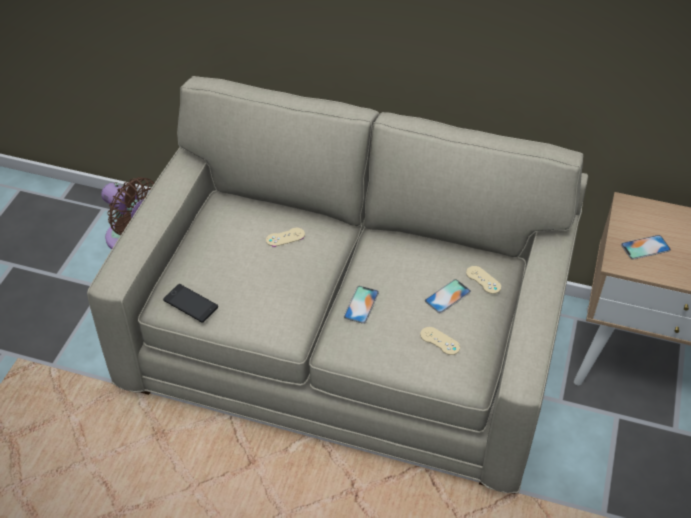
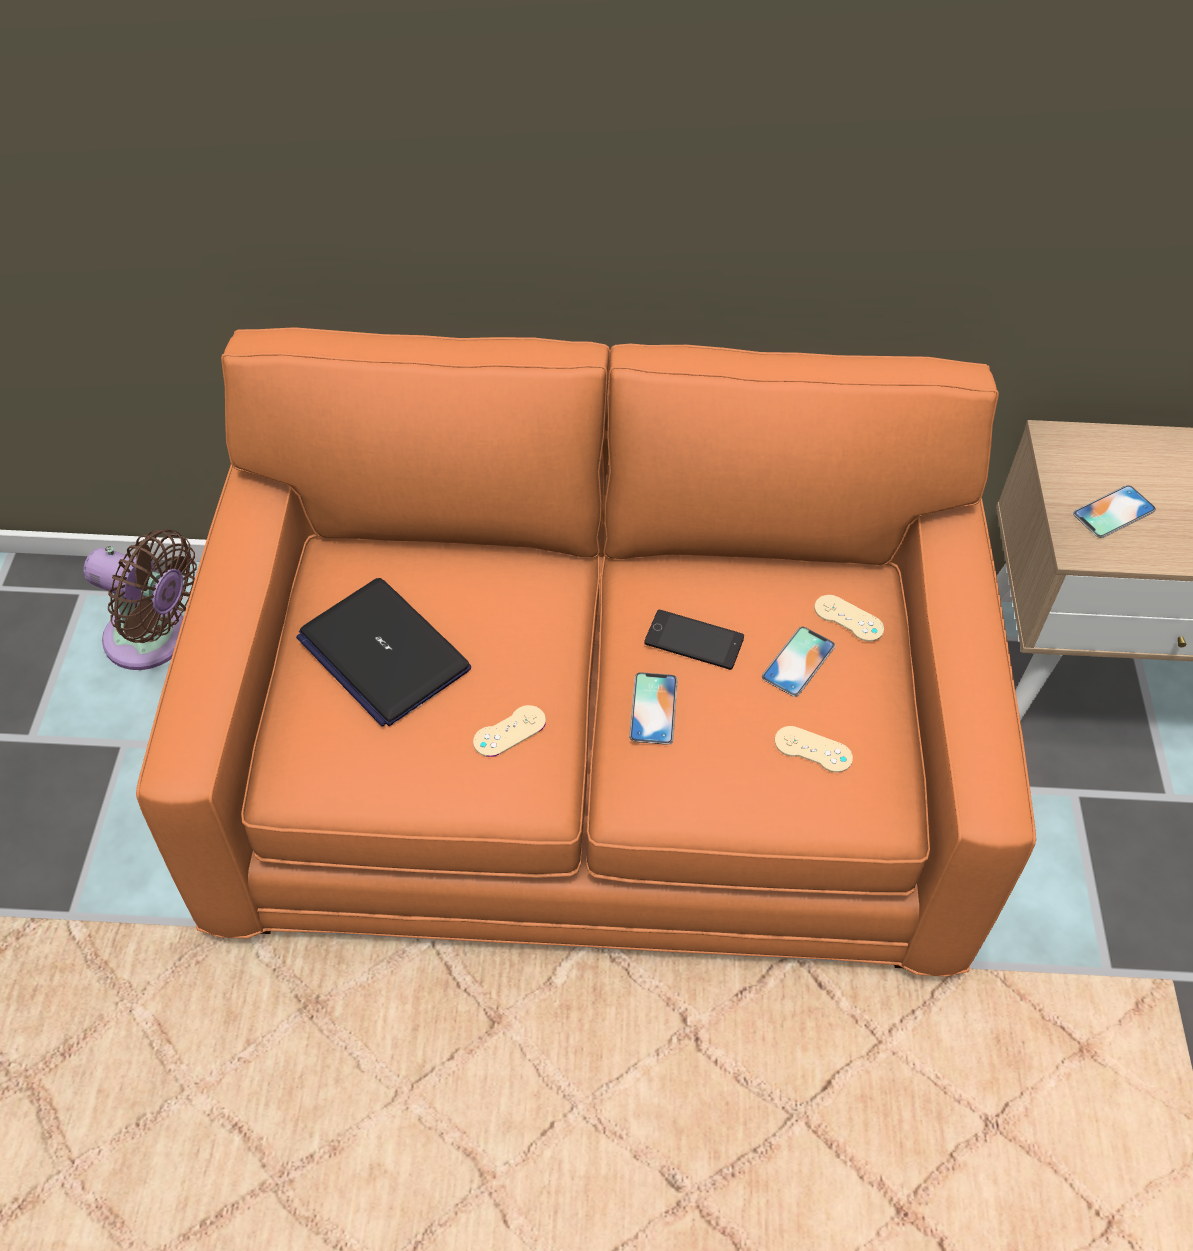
camera: 15 degrees left, 5 degrees up
beige sofa [87,76,588,494] -> orange sofa [136,327,1036,977]
phone [163,284,218,323] -> phone moved to [644,610,744,670]
beige game controller [266,228,305,247] -> beige game controller moved to [473,705,546,757]
none -> laptop [296,578,471,727]

